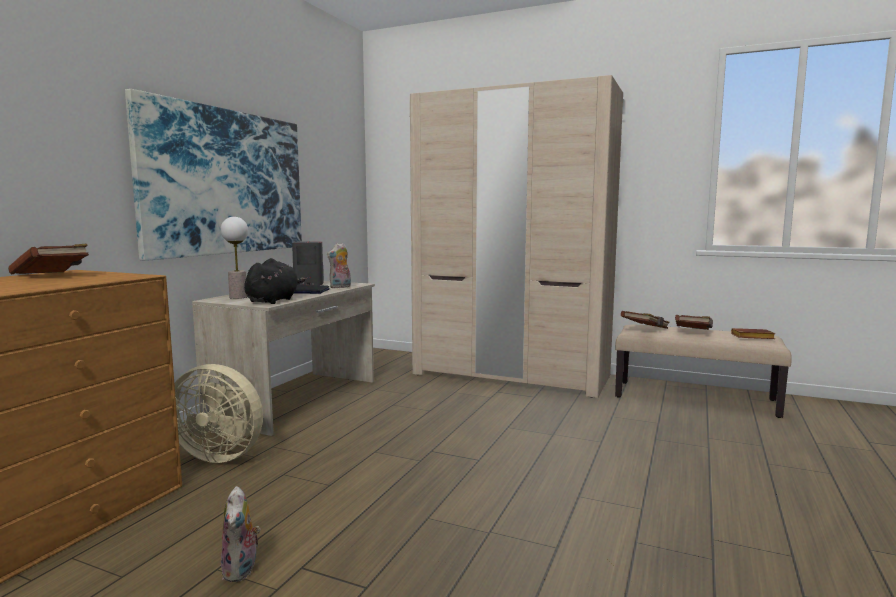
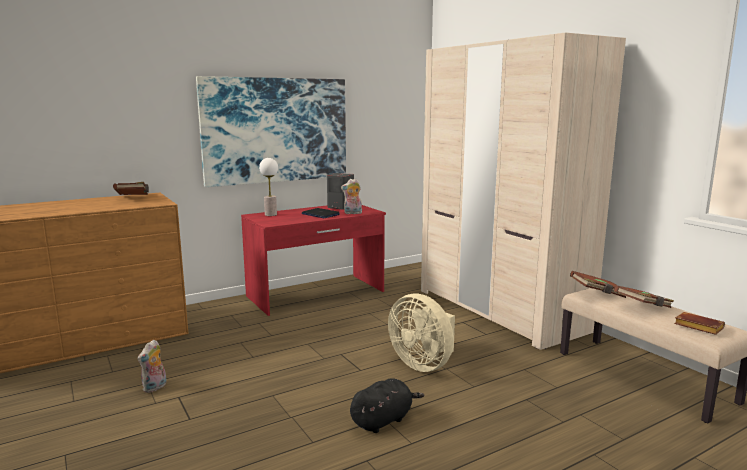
camera: 35 degrees right, 5 degrees up
beige fan [174,364,263,463] -> beige fan moved to [388,294,455,372]
beige desk [192,281,375,436] -> red desk [241,205,386,316]
black plush toy [244,258,305,304] -> black plush toy moved to [350,378,424,433]

